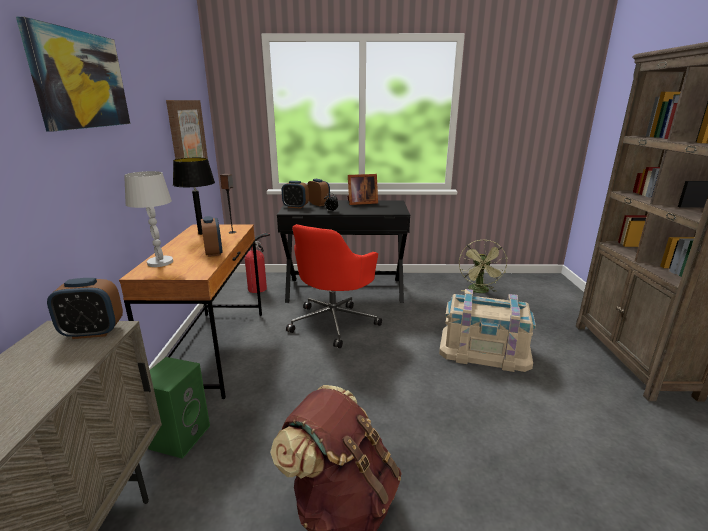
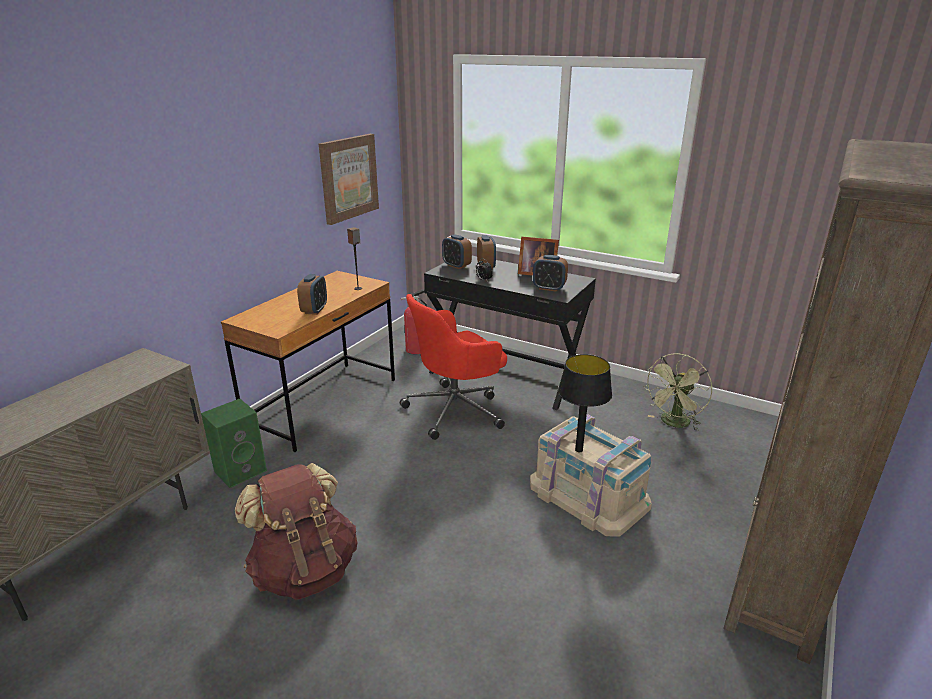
camera: 30 degrees right, 5 degrees up
picture [16,17,130,131] -> none
alarm clock [47,278,123,339] -> alarm clock moved to [533,255,568,292]
white table lamp [124,171,173,267] -> none
black table lamp [173,157,215,235] -> black table lamp moved to [558,354,612,452]

